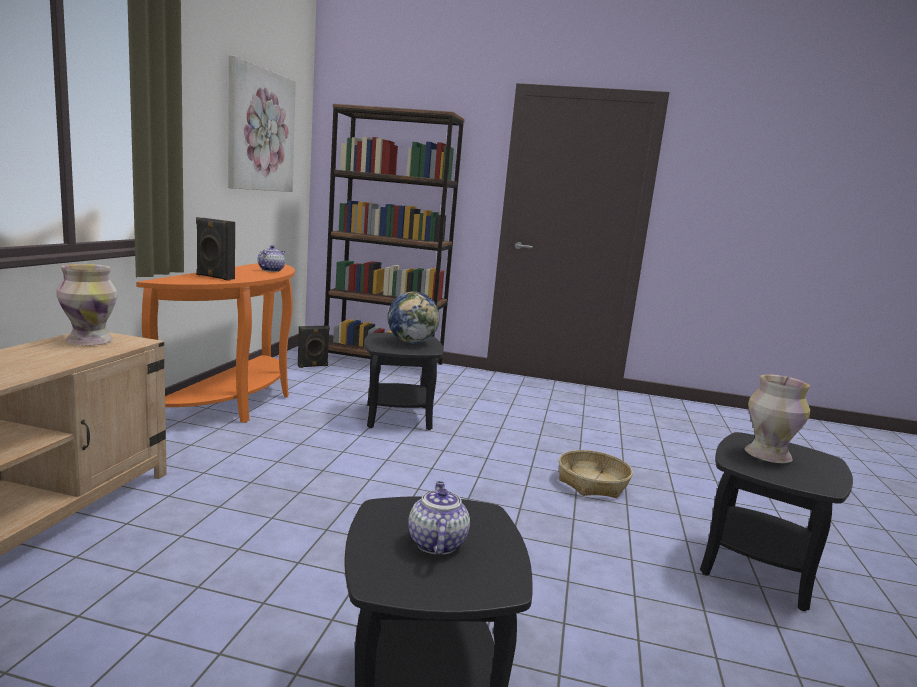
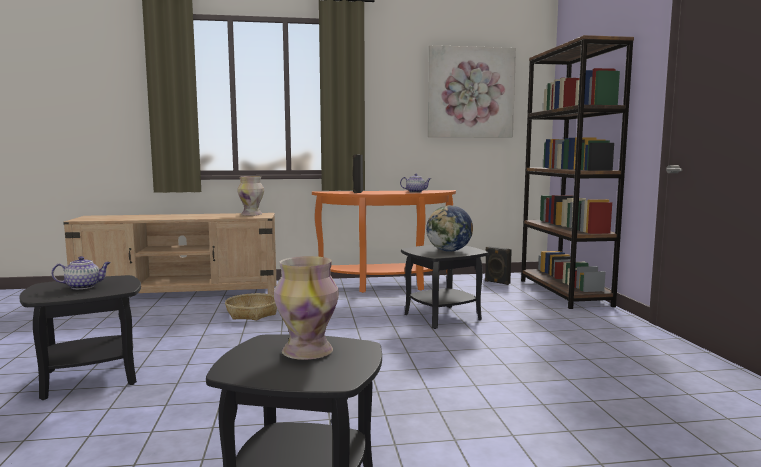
camera: 70 degrees right, 5 degrees down
basket [559,450,633,498] -> basket moved to [225,293,277,320]

